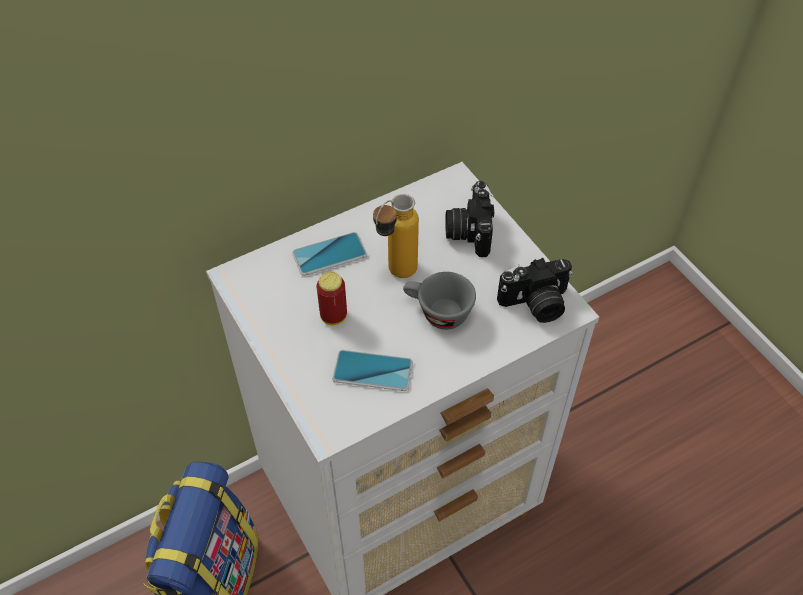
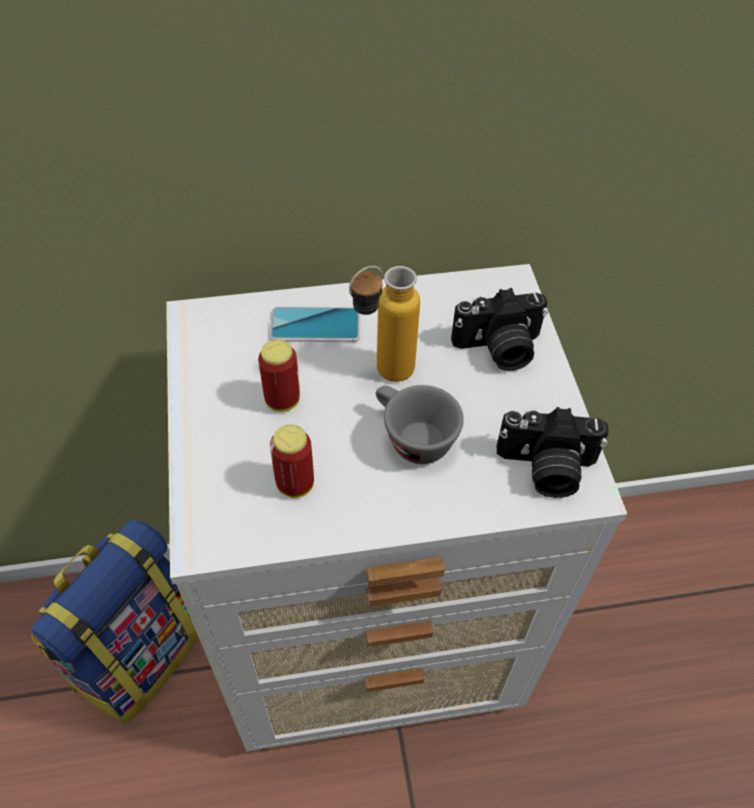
camera: 20 degrees right, 0 degrees up
phone [332,350,413,391] -> can [270,425,314,498]
camera [445,181,494,257] -> camera turned 120 degrees counterclockwise [451,288,548,371]

